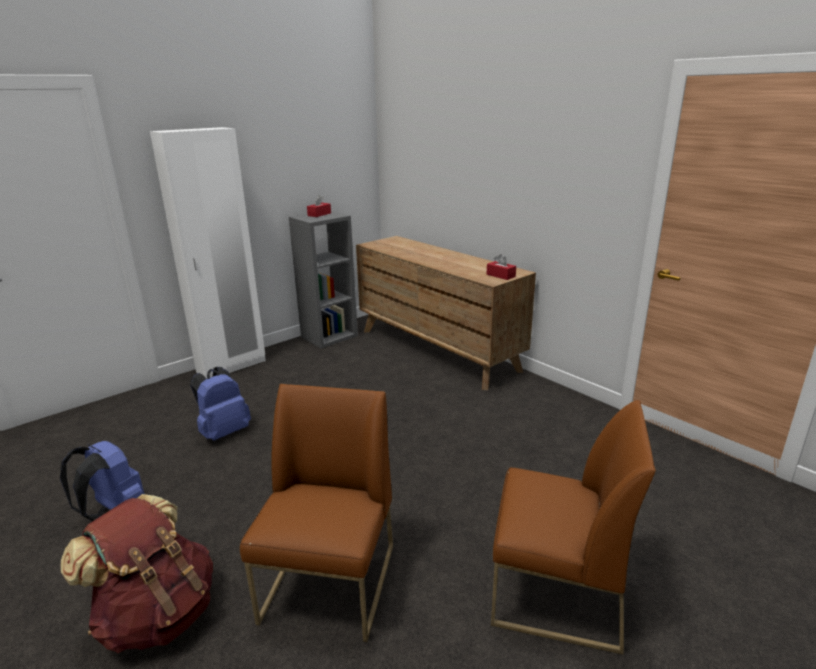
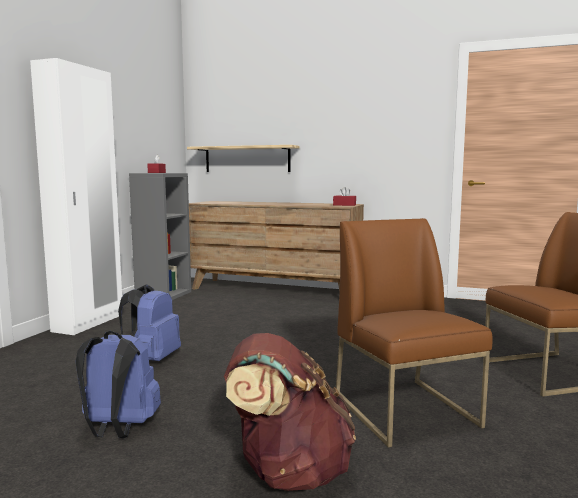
camera: 30 degrees left, 15 degrees down
none -> shelf [187,145,299,172]

